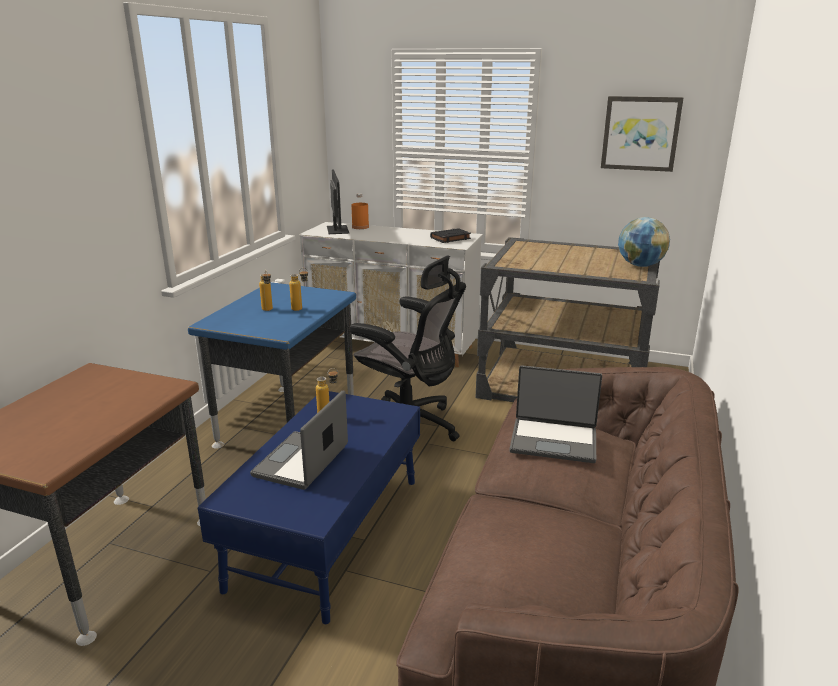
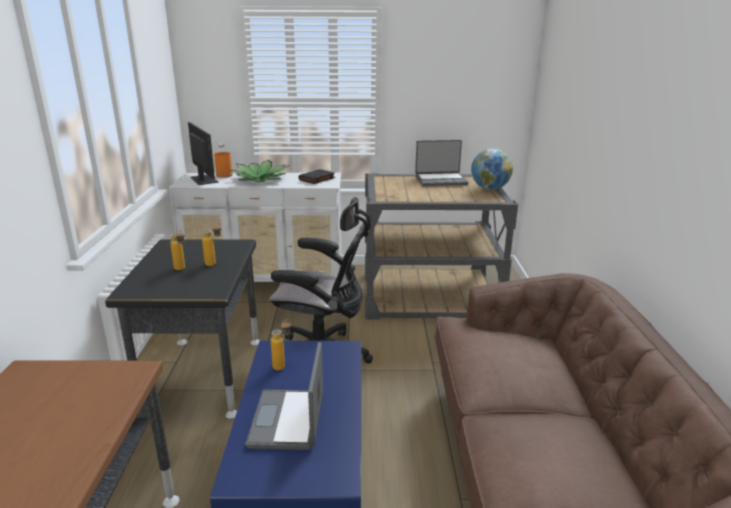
camera: 20 degrees left, 0 degrees up
blue desk [188,282,356,448] -> black desk [105,239,260,419]
laptop [510,365,602,463] -> laptop moved to [415,140,469,186]
picture [601,96,684,172] -> none
none -> potted plant [230,160,290,182]

